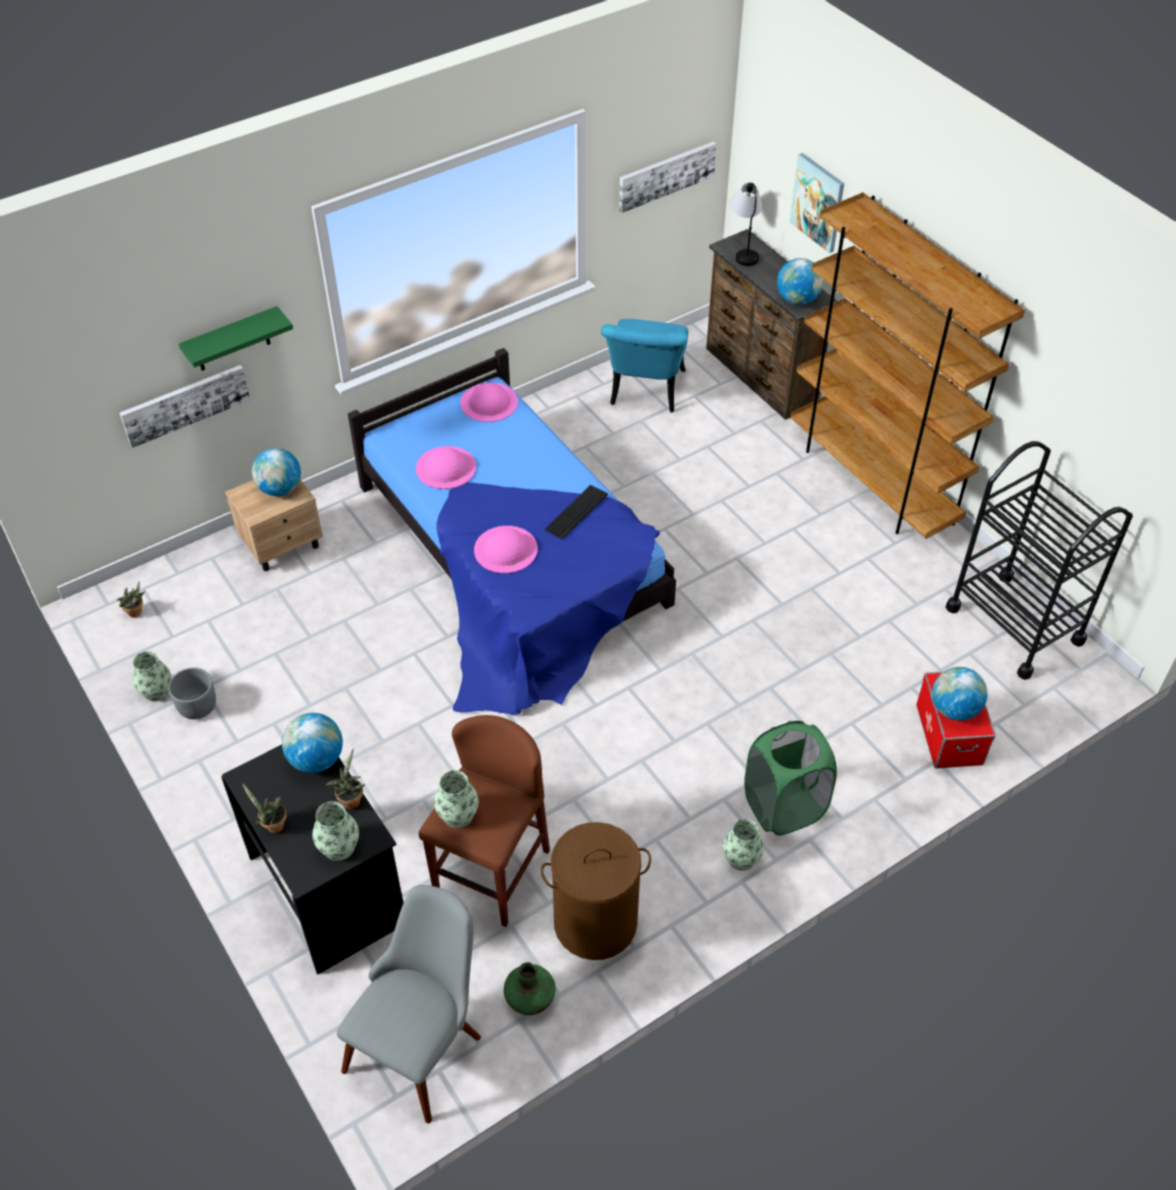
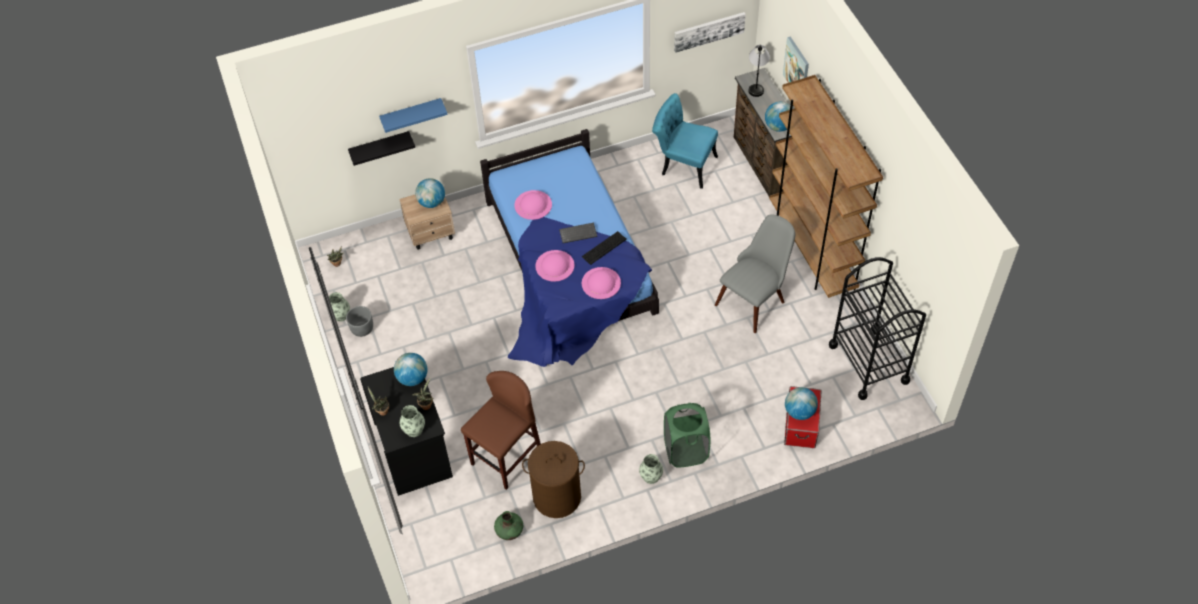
camera: 15 degrees right, 5 degrees up
picture [120,365,250,448] -> black shelf [348,131,415,166]
green shelf [179,306,293,371] -> blue shelf [379,98,448,133]
grey chair [337,885,481,1124] -> grey chair moved to [715,214,796,333]
vase [434,770,479,828] -> none
pink hat [460,383,518,422] -> pink hat moved to [582,267,621,299]
turquoise chair [601,319,688,413] -> turquoise chair turned 90 degrees clockwise [652,93,718,189]
none -> keyboard [559,223,597,243]

